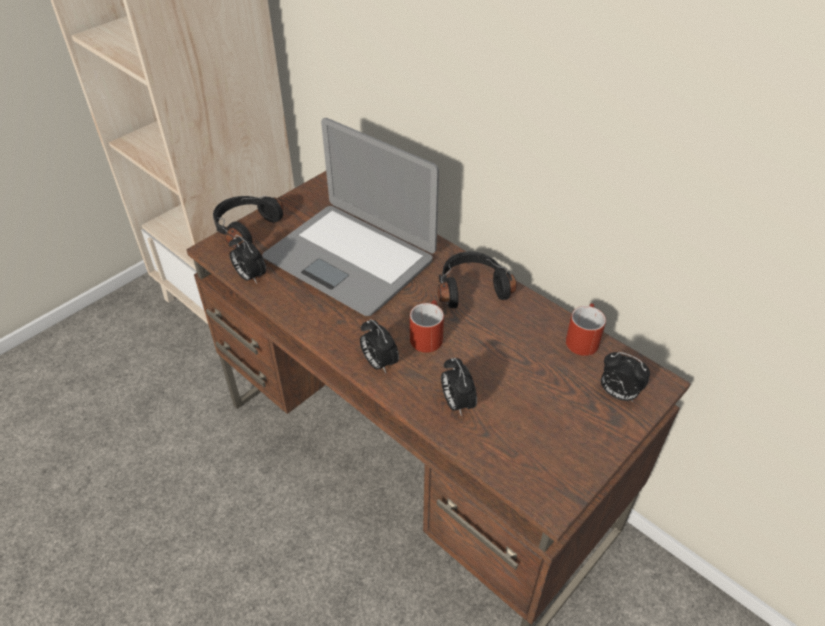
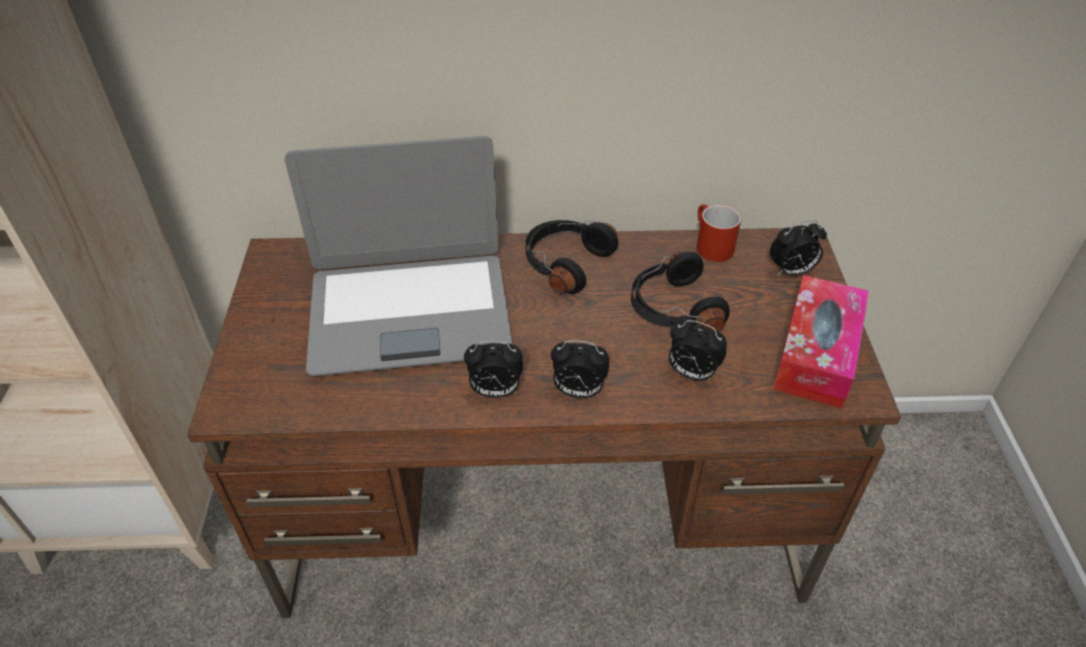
camera: 45 degrees left, 0 degrees up
black headphones [213,196,284,248] -> black headphones moved to [631,251,730,332]
alarm clock [229,235,266,284] -> alarm clock moved to [464,341,523,398]
red mug [410,300,444,353] -> none
none -> tissue box [773,275,869,409]

